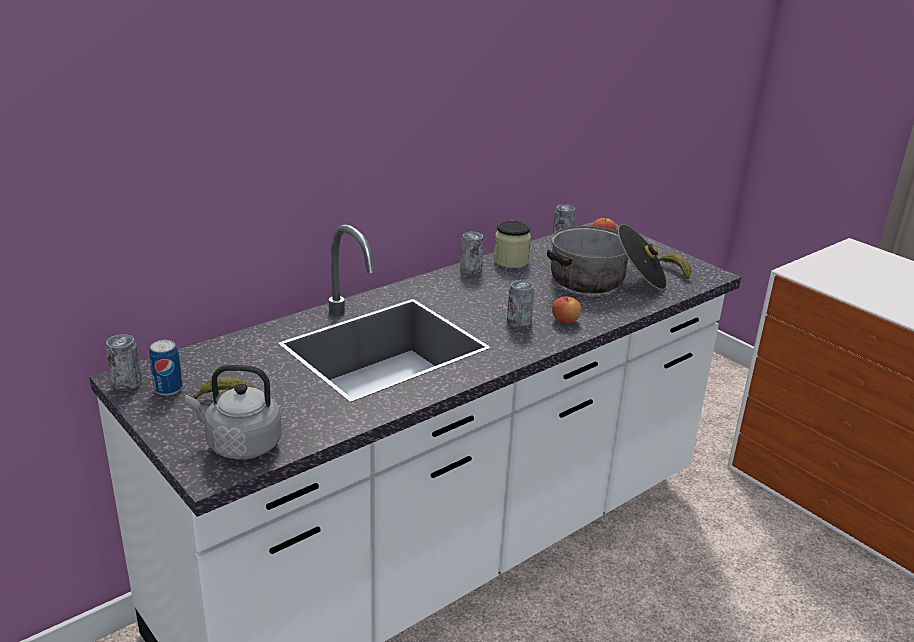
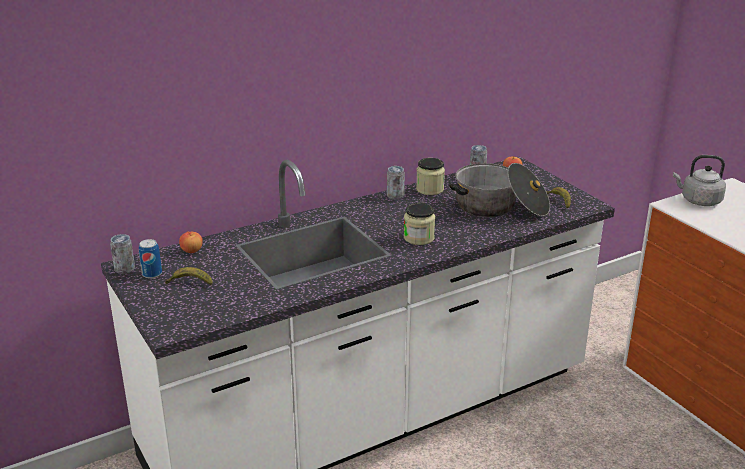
camera: 10 degrees right, 0 degrees up
grey kettle [185,365,282,459] -> grey kettle moved to [673,155,726,206]
can [507,280,534,329] -> jar [404,203,435,245]
apple [552,296,581,324] -> apple moved to [179,231,203,253]

